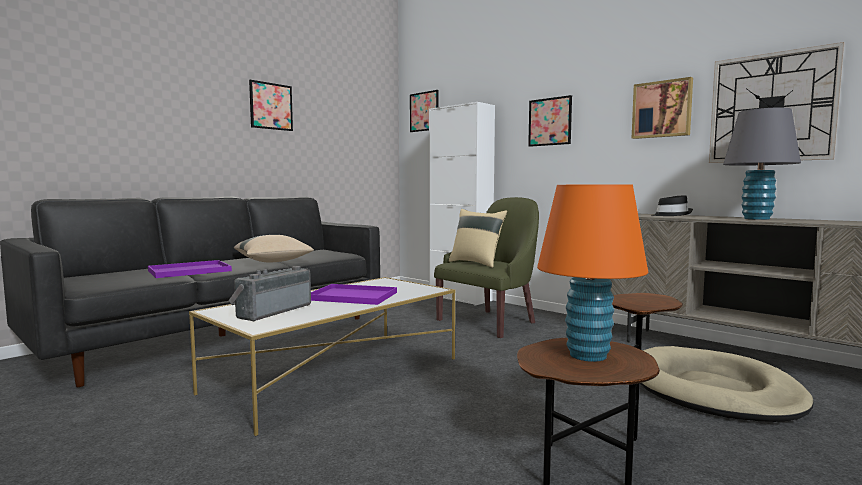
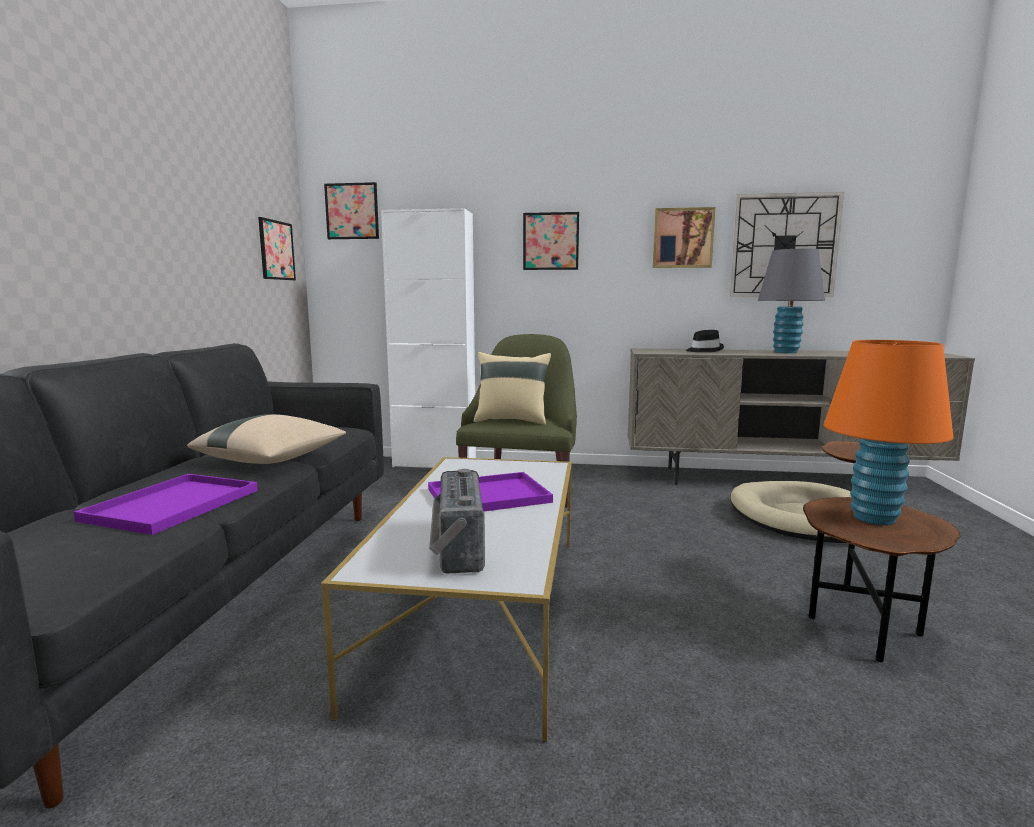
camera: 35 degrees left, 5 degrees up
picture [249,80,293,131] -> picture moved to [258,217,296,280]

